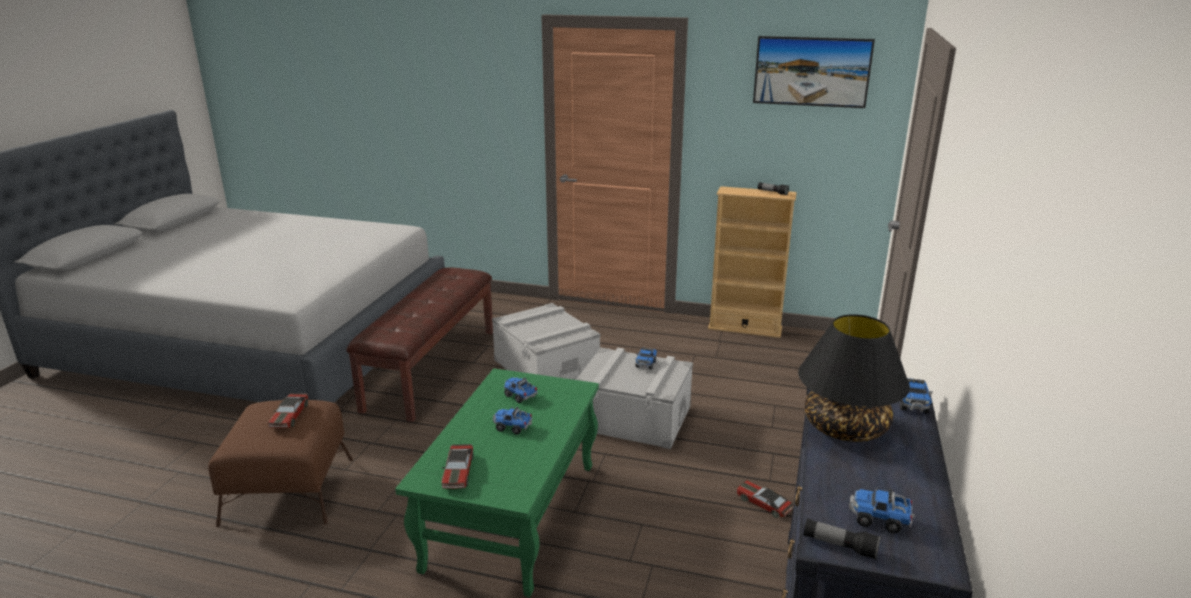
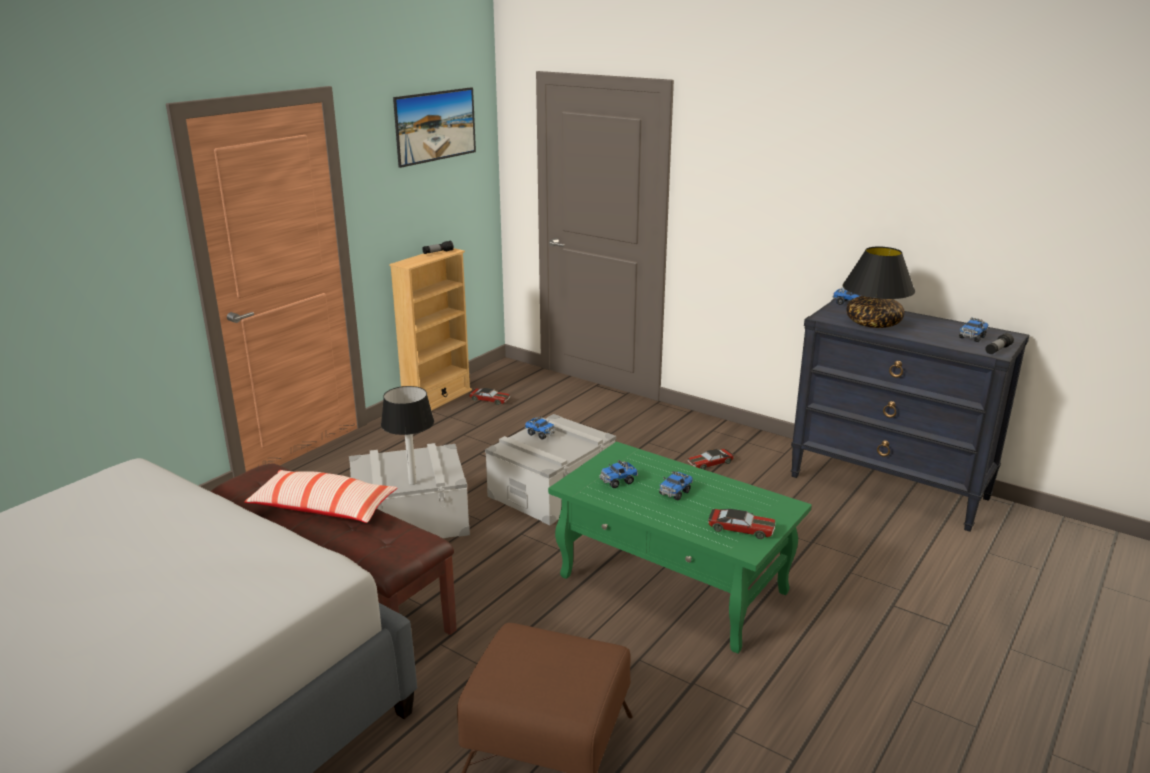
camera: 70 degrees left, 0 degrees up
toy car [268,393,308,428] -> toy car moved to [469,388,510,405]
none -> pillow [244,470,398,523]
none -> table lamp [381,386,434,485]

